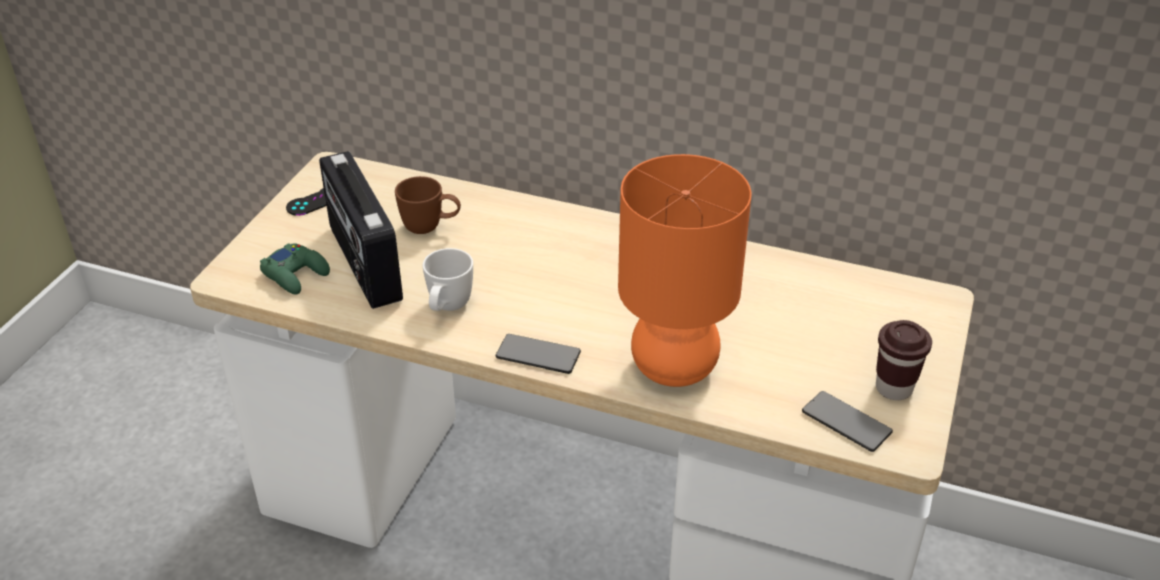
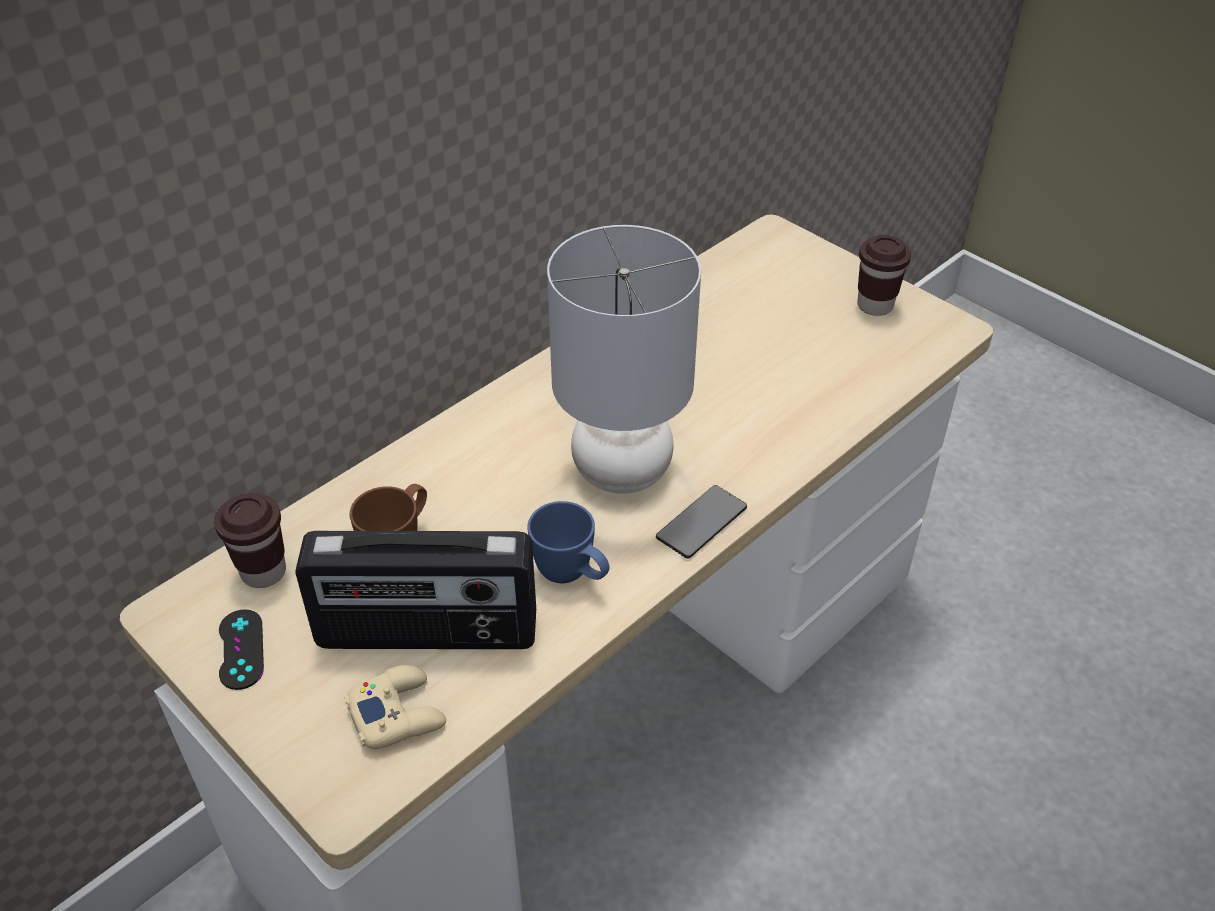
camera: 65 degrees left, 5 degrees up
green game controller [260,243,330,295] -> beige game controller [344,665,446,749]
white mug [423,248,473,311] -> blue mug [527,501,610,583]
orange table lamp [618,154,752,387] -> none
phone [802,391,893,452] -> none
none -> brown cup [214,493,286,588]
none -> grey table lamp [547,225,701,494]

